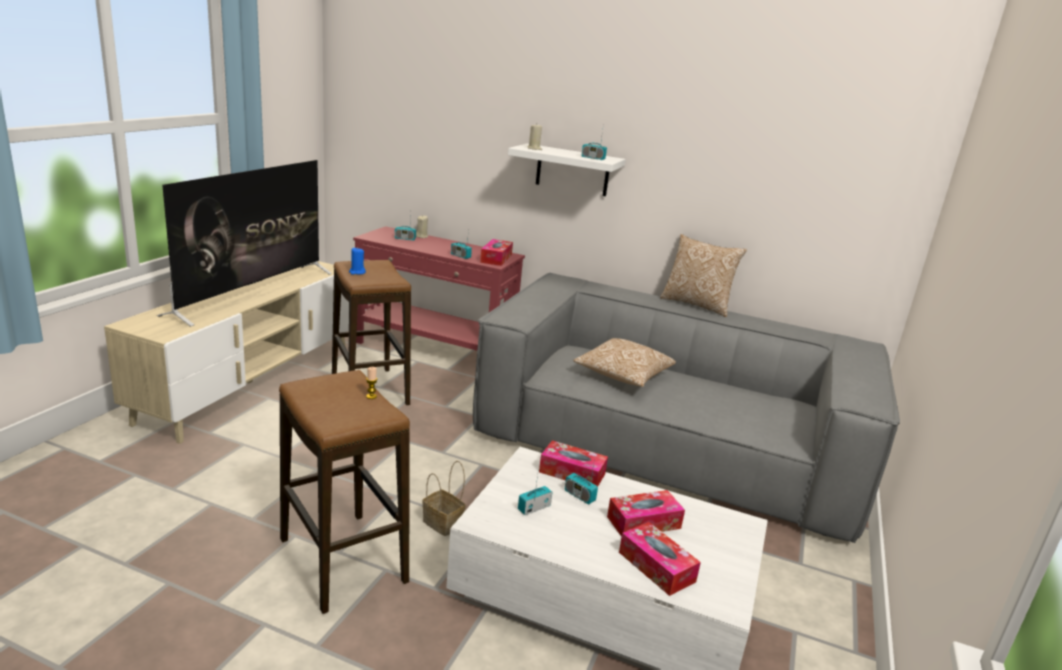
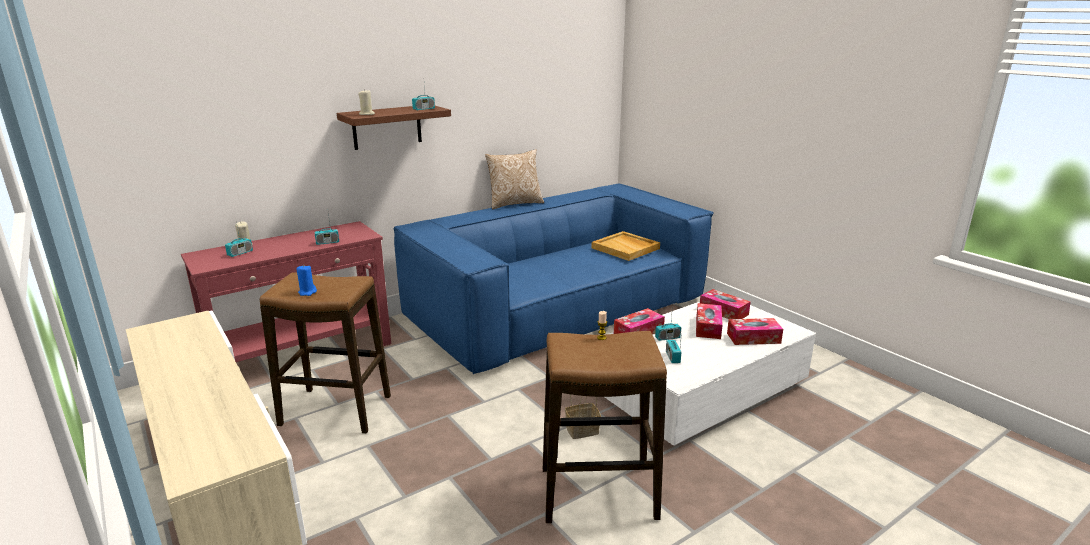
camera: 55 degrees left, 0 degrees up
television [157,160,332,327] -> none
grey sofa [473,273,900,543] -> blue sofa [393,183,714,374]
tissue box [480,239,513,266] -> tissue box moved to [700,289,750,319]
white shelf [508,144,626,196] -> brown shelf [337,106,451,150]
pillow [573,338,676,387] -> none
none -> beige tray [591,231,660,261]

